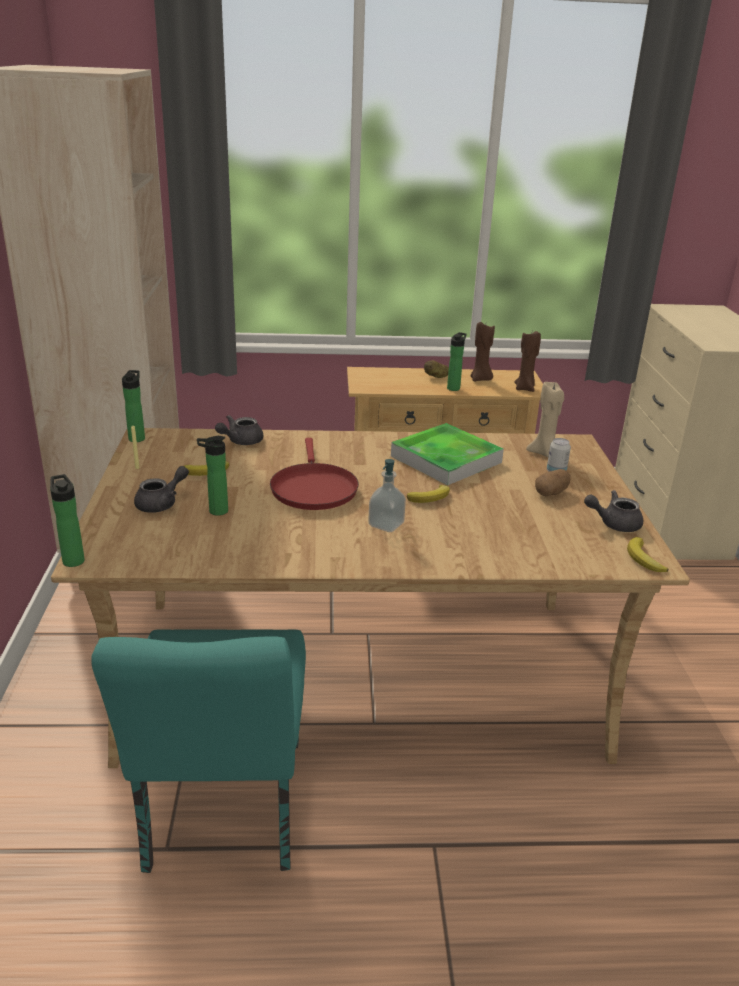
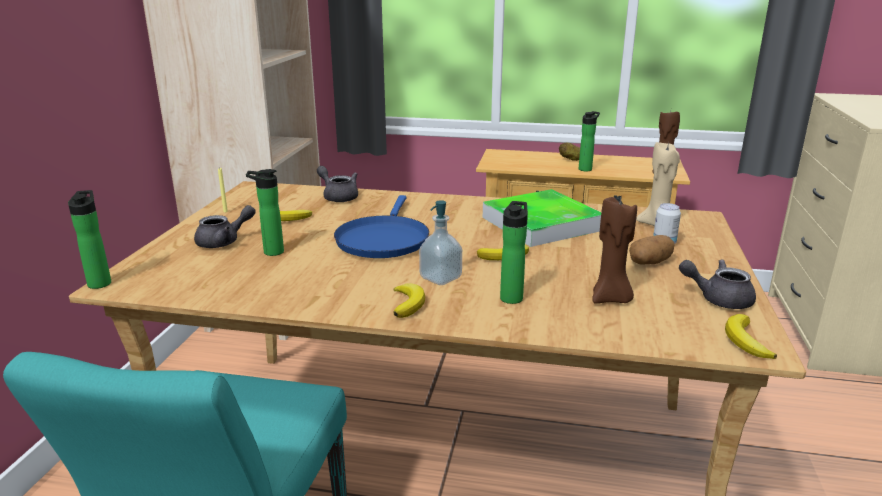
camera: 15 degrees right, 5 degrees down
bottle [122,370,145,442] -> bottle moved to [500,201,528,304]
grey teapot [215,415,263,445] -> grey teapot turned 75 degrees clockwise [317,166,358,202]
red frying pan [270,438,359,510] -> blue frying pan [334,195,429,258]
brown candle [471,322,495,381] -> brown candle moved to [592,197,637,304]
none -> banana [393,283,425,318]

